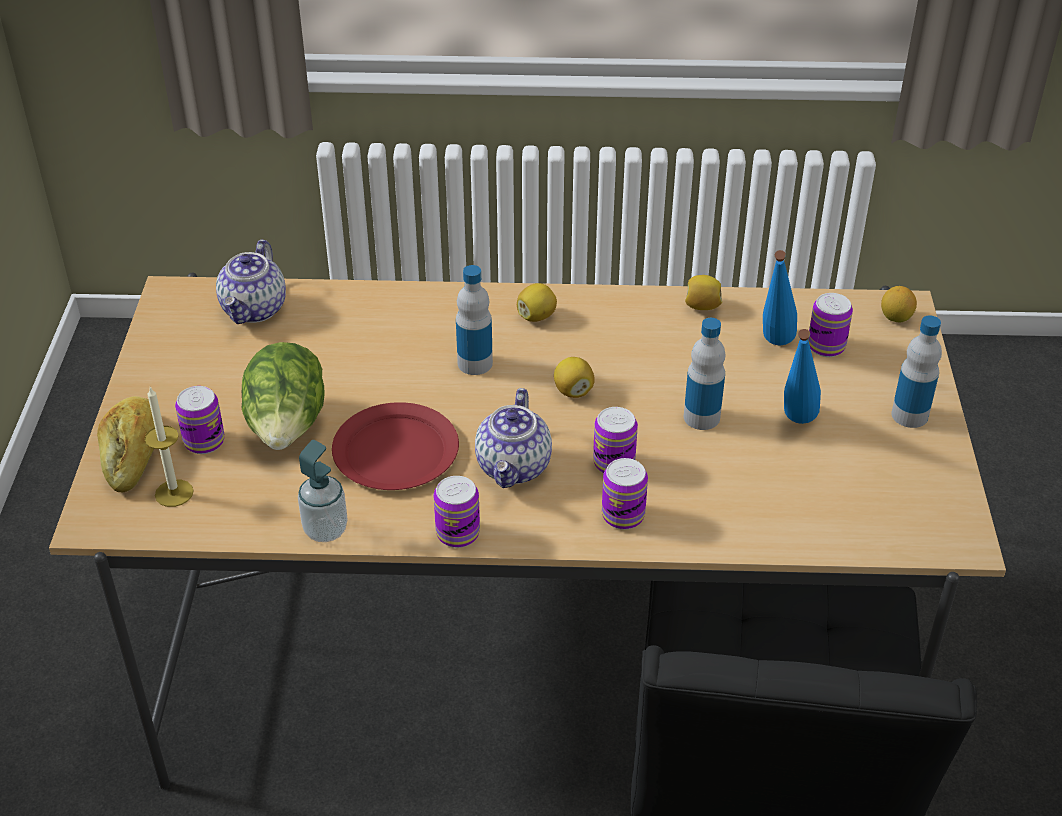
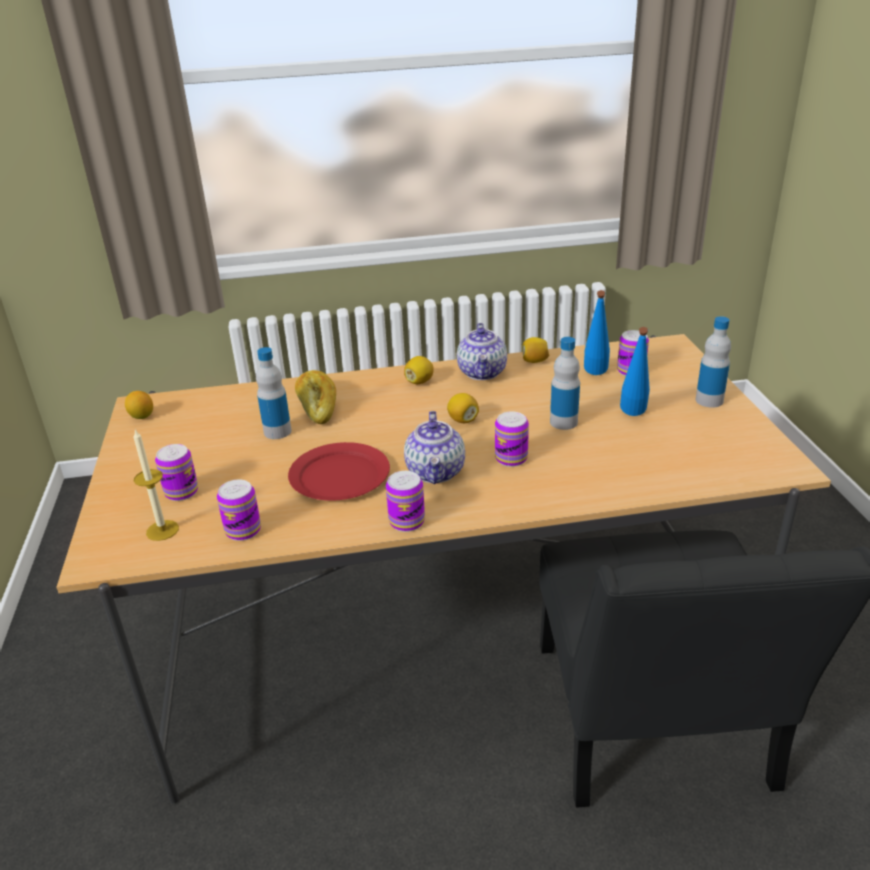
camera: 10 degrees left, 10 degrees down
bread [97,396,155,492] -> bread moved to [295,370,336,424]
teapot [216,240,286,324] -> teapot moved to [457,323,507,380]
lettuce [242,342,325,450] -> none
soap dispenser [298,440,348,542] -> none
bottle [456,265,493,375] -> bottle moved to [256,347,292,439]
can [602,458,648,530] -> can moved to [217,480,261,541]
lemon [881,286,917,322] -> lemon moved to [125,391,153,419]

